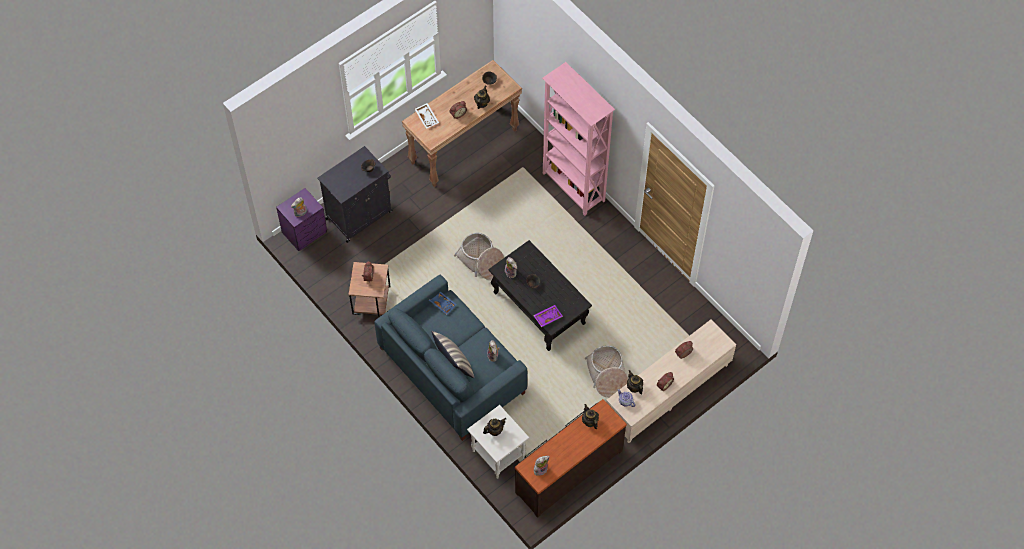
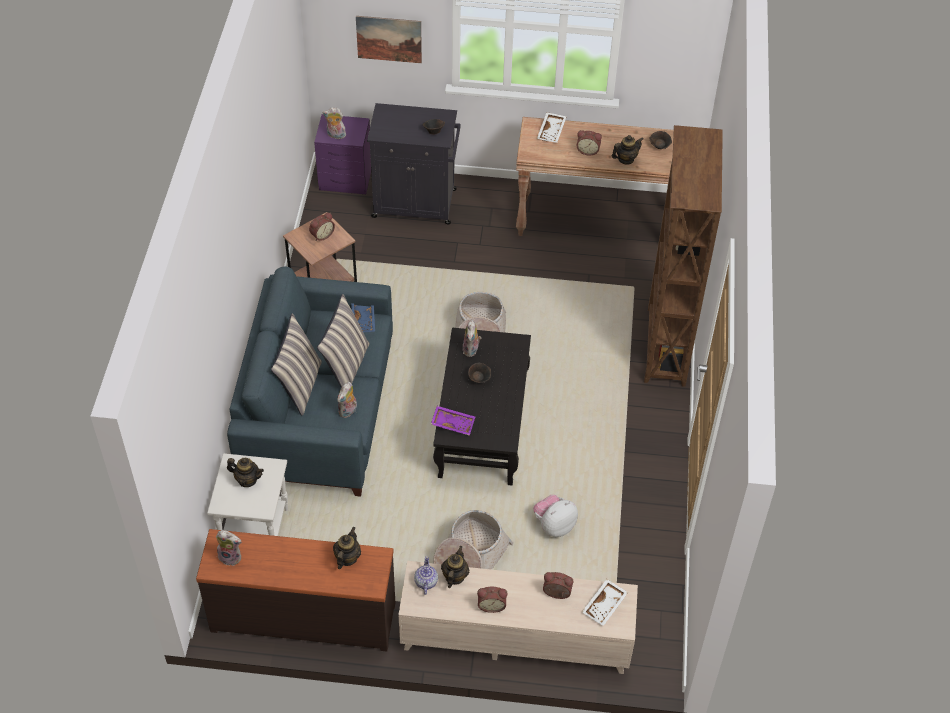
camera: 45 degrees right, 10 degrees down
pink bookcase [542,62,615,216] -> brown bookcase [644,125,723,387]
none -> pillow [317,294,370,388]
none -> picture [356,16,422,63]
none -> plush toy [533,495,578,537]
none -> white tray [582,579,628,626]

